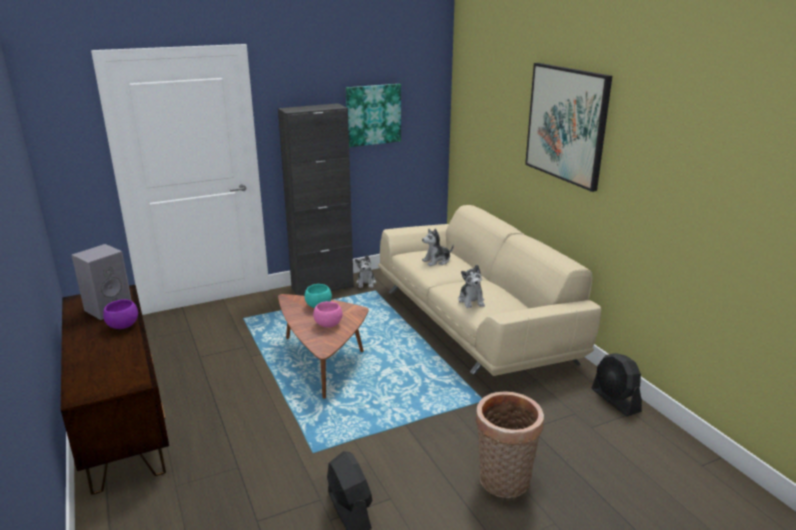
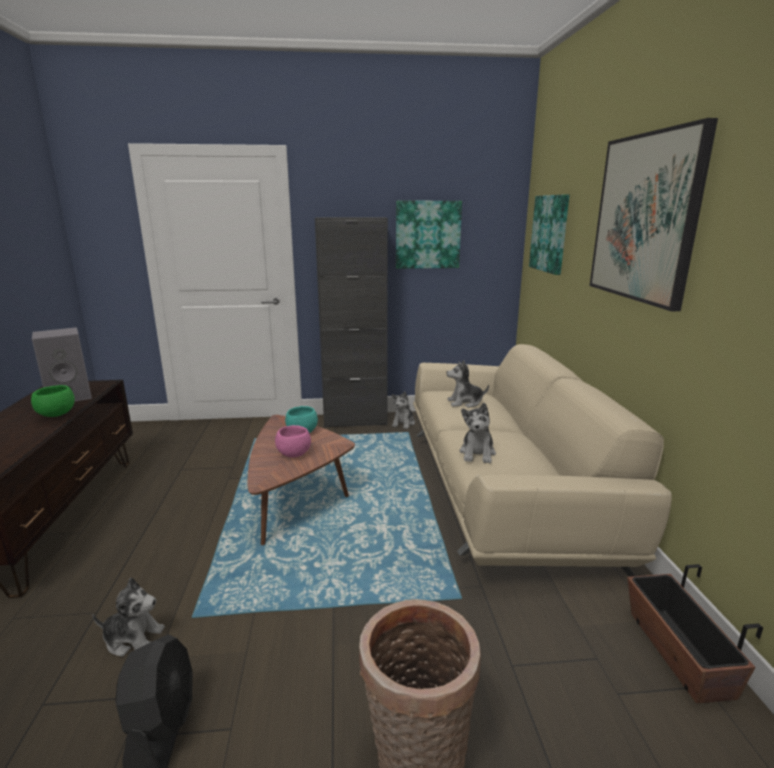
camera: 20 degrees right, 5 degrees down
purple bowl [103,299,138,329] -> green bowl [31,385,75,417]
black fan [592,353,642,417] -> planter [627,564,763,703]
none -> plush toy [92,578,165,657]
none -> picture [529,194,569,275]

